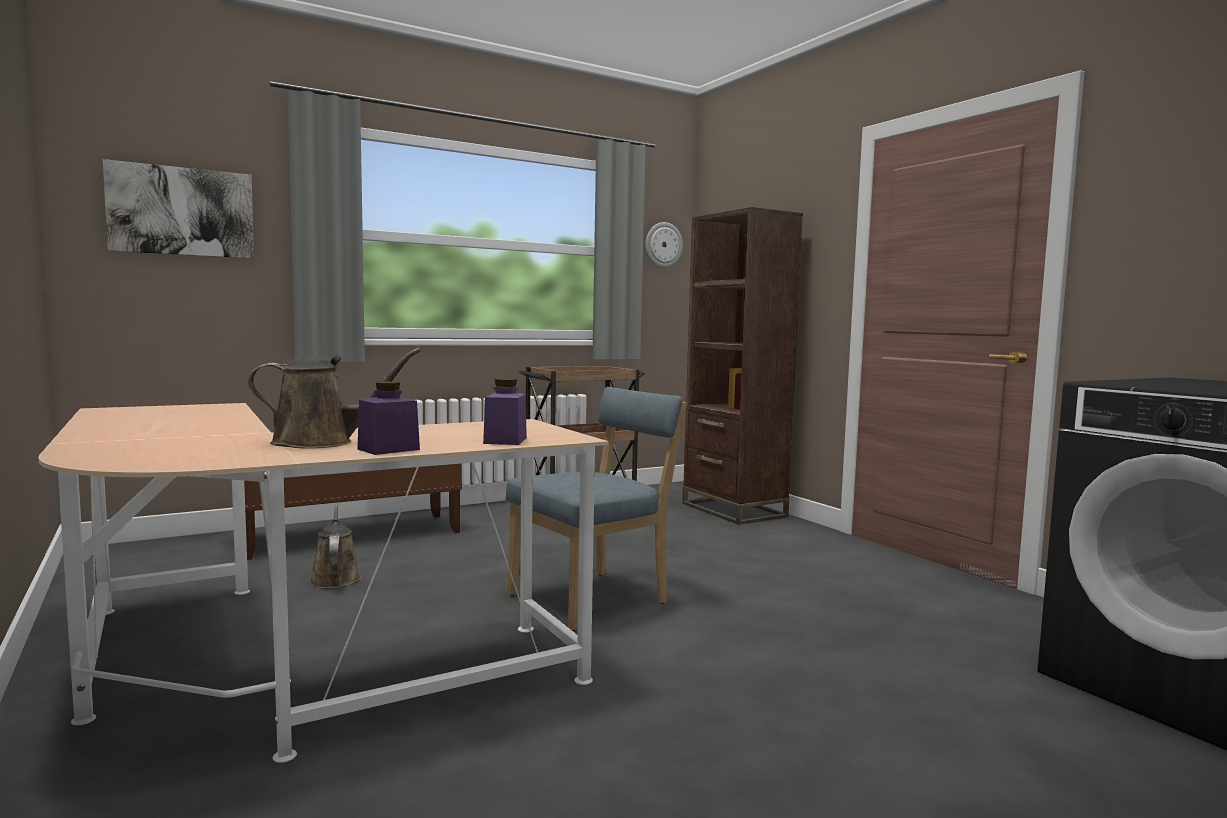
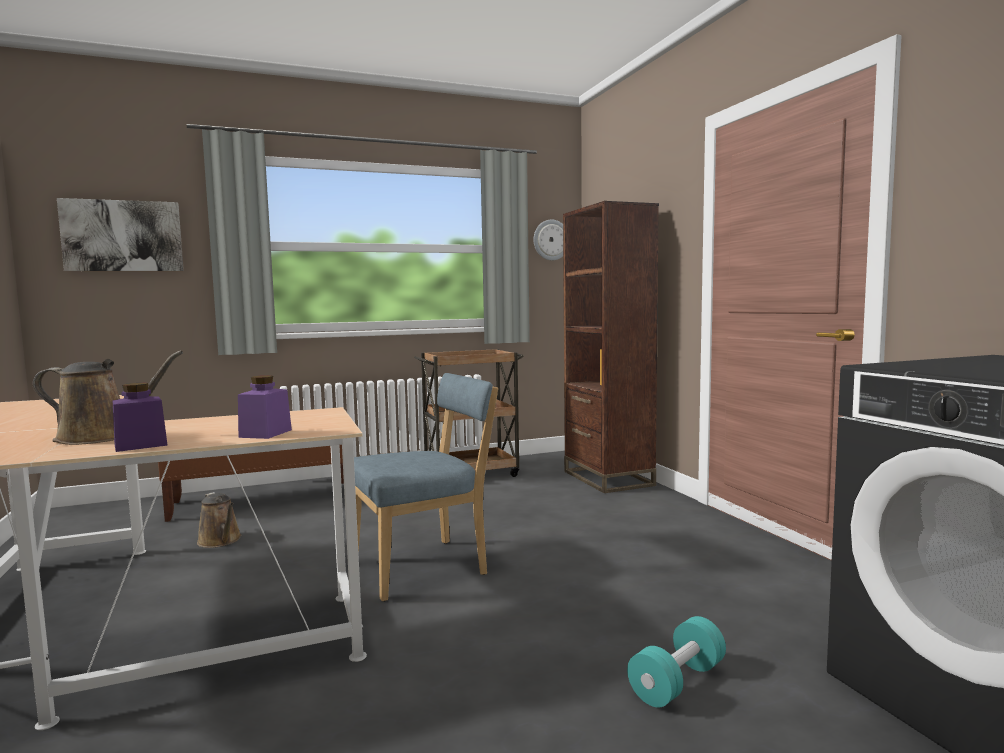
camera: 10 degrees right, 0 degrees up
brown watering can [309,503,361,589] -> brown watering can turned 150 degrees clockwise [197,492,241,548]
none -> turquoise dumbbell [627,616,726,708]

